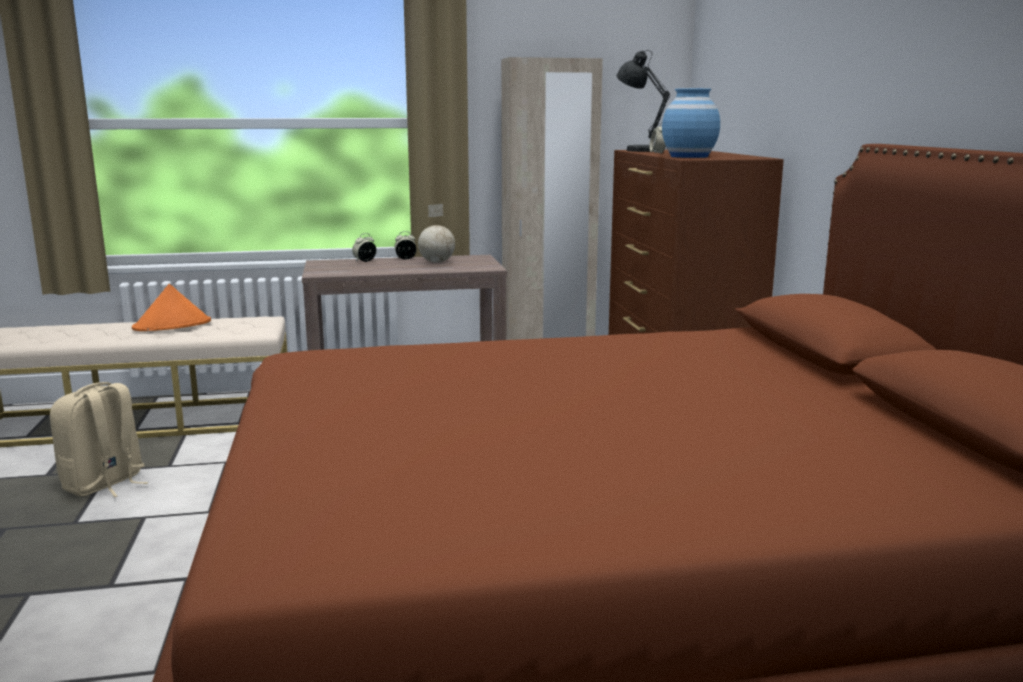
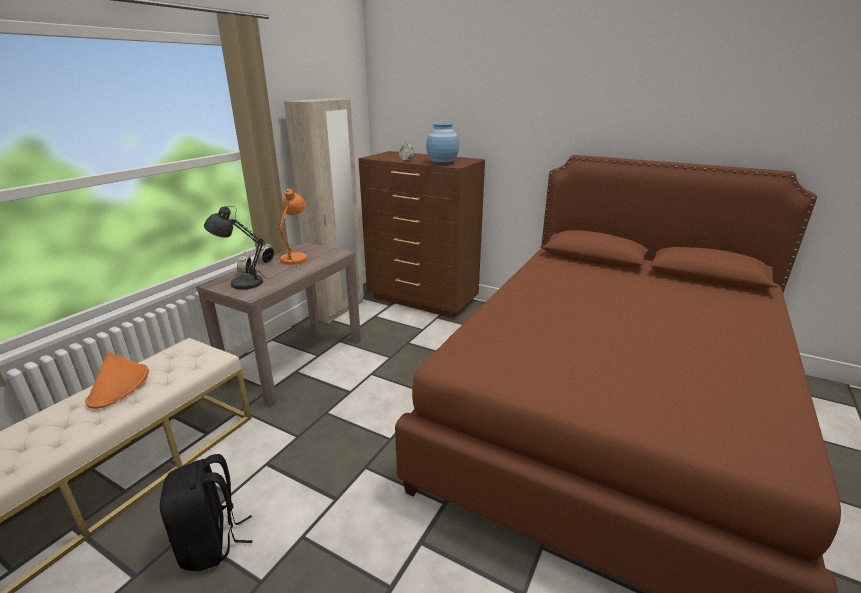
camera: 50 degrees left, 10 degrees up
beige backpack [50,382,149,497] -> black backpack [160,454,253,572]
globe [418,204,455,263] -> orange table lamp [279,189,308,268]
grey table lamp [617,50,670,152] -> grey table lamp moved to [204,206,268,290]

